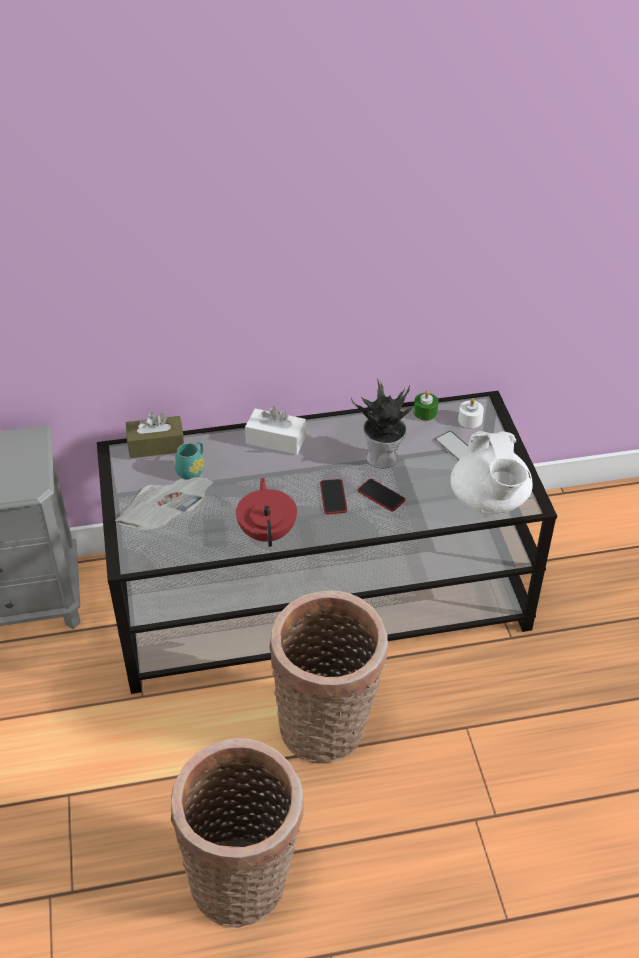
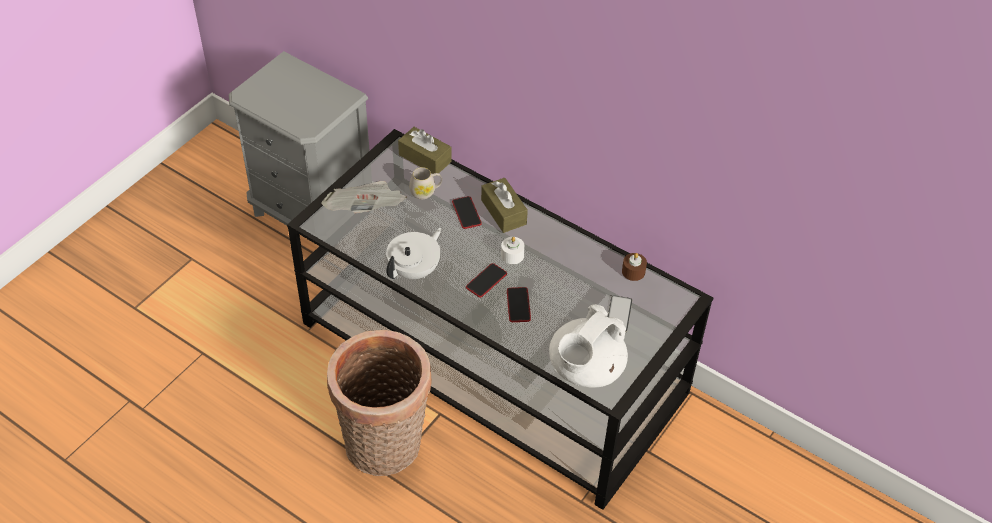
camera: 45 degrees right, 5 degrees up
basket [171,738,305,928] -> none
turquoise mug [174,442,204,480] -> white mug [409,167,442,199]
red teapot [236,477,297,547] -> white teapot [386,228,442,279]
white tissue box [245,406,306,454] -> brown tissue box [481,178,528,233]
potted plant [351,378,412,469] -> none
green candle [414,390,438,420] -> brown candle [622,253,647,281]
white candle [458,398,484,428] -> white candle moved to [501,237,525,264]
none -> phone [452,196,482,229]

